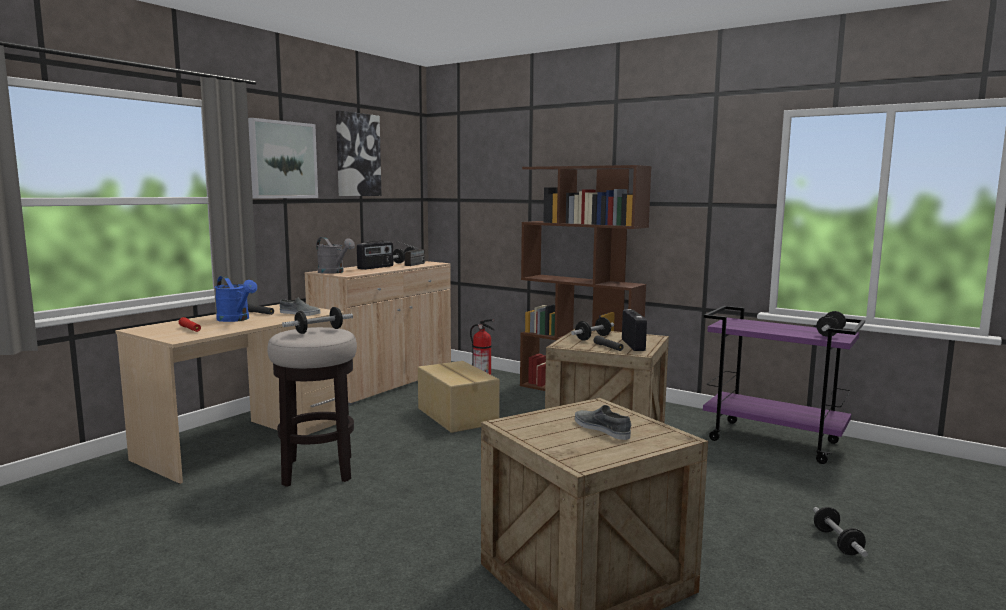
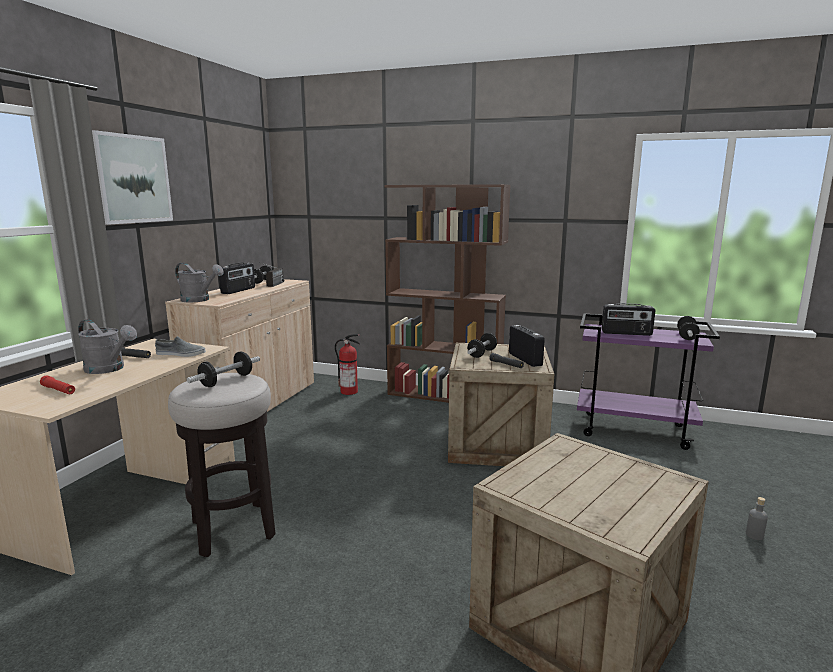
camera: 15 degrees left, 5 degrees up
blue watering can [215,276,257,322] -> grey watering can [78,319,137,374]
picture [336,111,381,196] -> none
cardboard box [418,361,500,433] -> none
grey shoe [575,405,631,440] -> none
dumbbell [813,507,868,557] -> grey bottle [746,497,768,540]
none -> radio [602,303,655,336]

